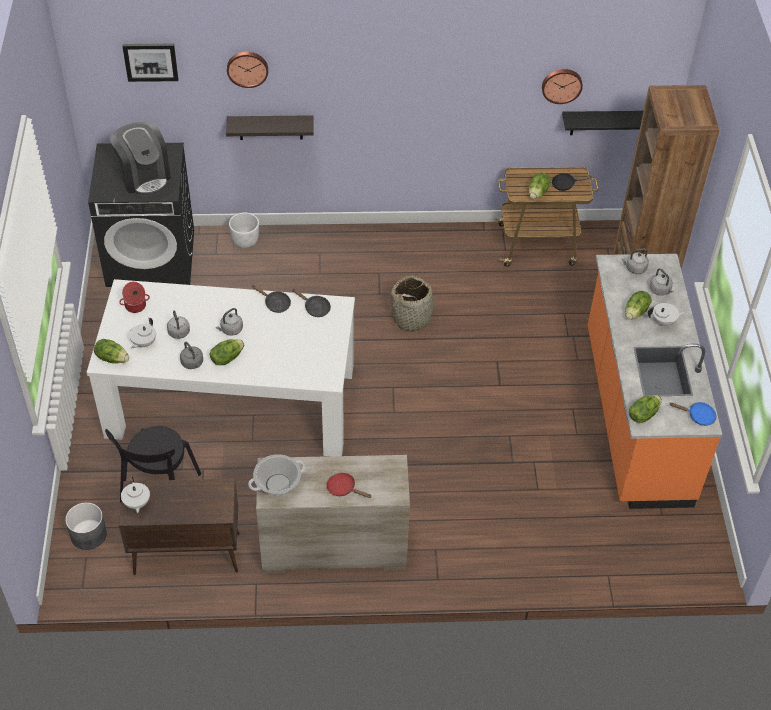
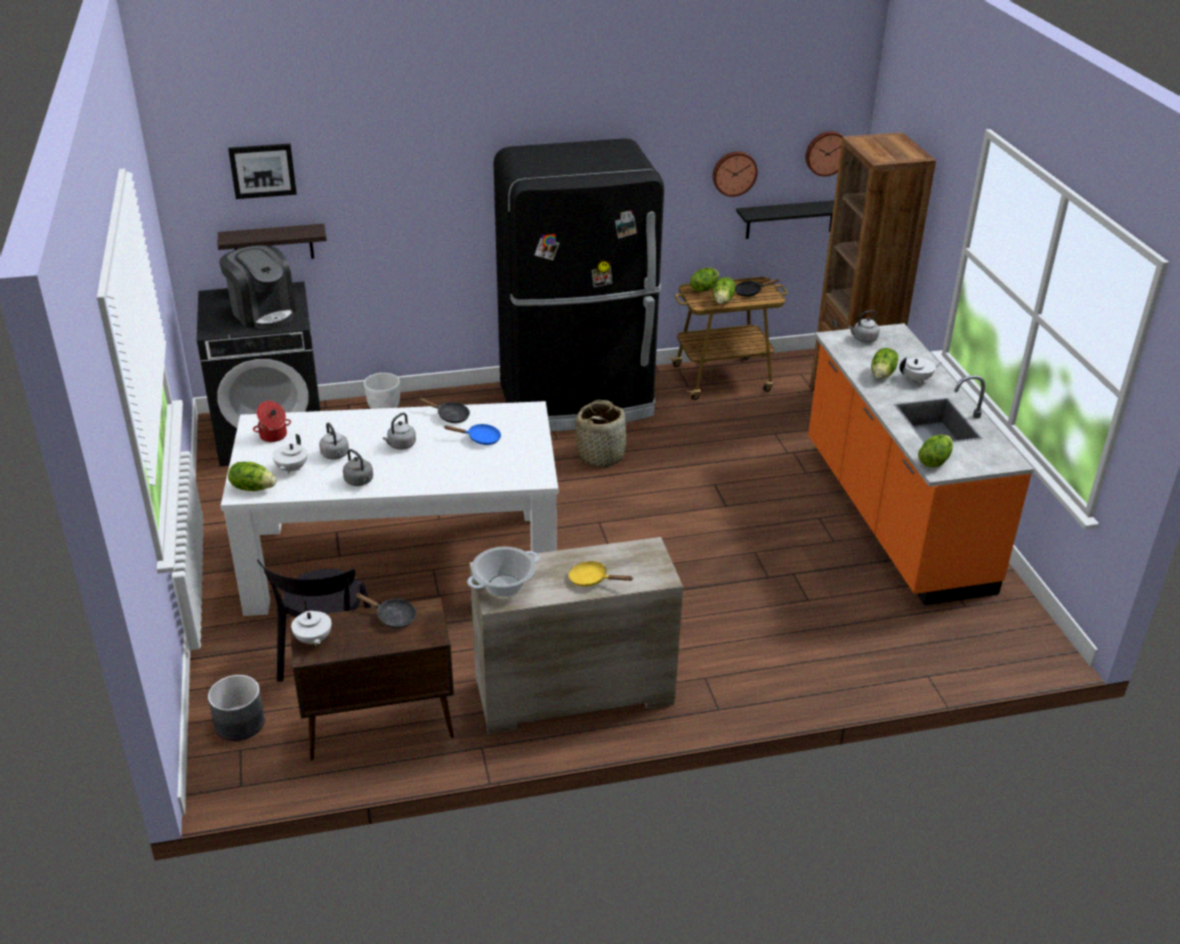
camera: 10 degrees left, 15 degrees down
lettuce [209,339,244,365] -> lettuce moved to [690,268,719,292]
shelf [226,115,314,140] -> shelf moved to [218,224,327,259]
wall clock [227,52,268,88] -> wall clock moved to [806,131,844,177]
black frying pan [292,289,331,317] -> black frying pan moved to [356,593,416,628]
red frying pan [326,473,371,498] -> yellow frying pan [569,561,633,587]
grey kettle [650,269,673,296] -> none
blue frying pan [670,402,717,426] -> blue frying pan moved to [444,424,501,445]
none -> black fridge [493,138,664,431]

